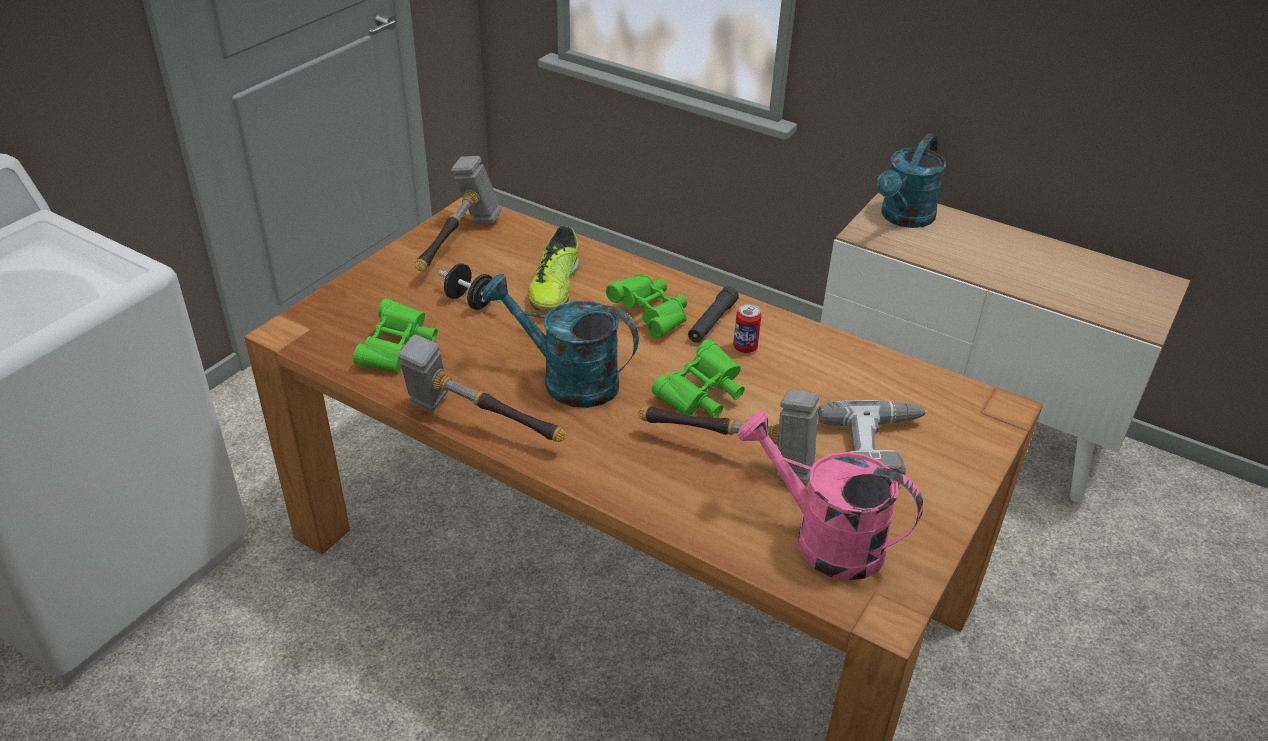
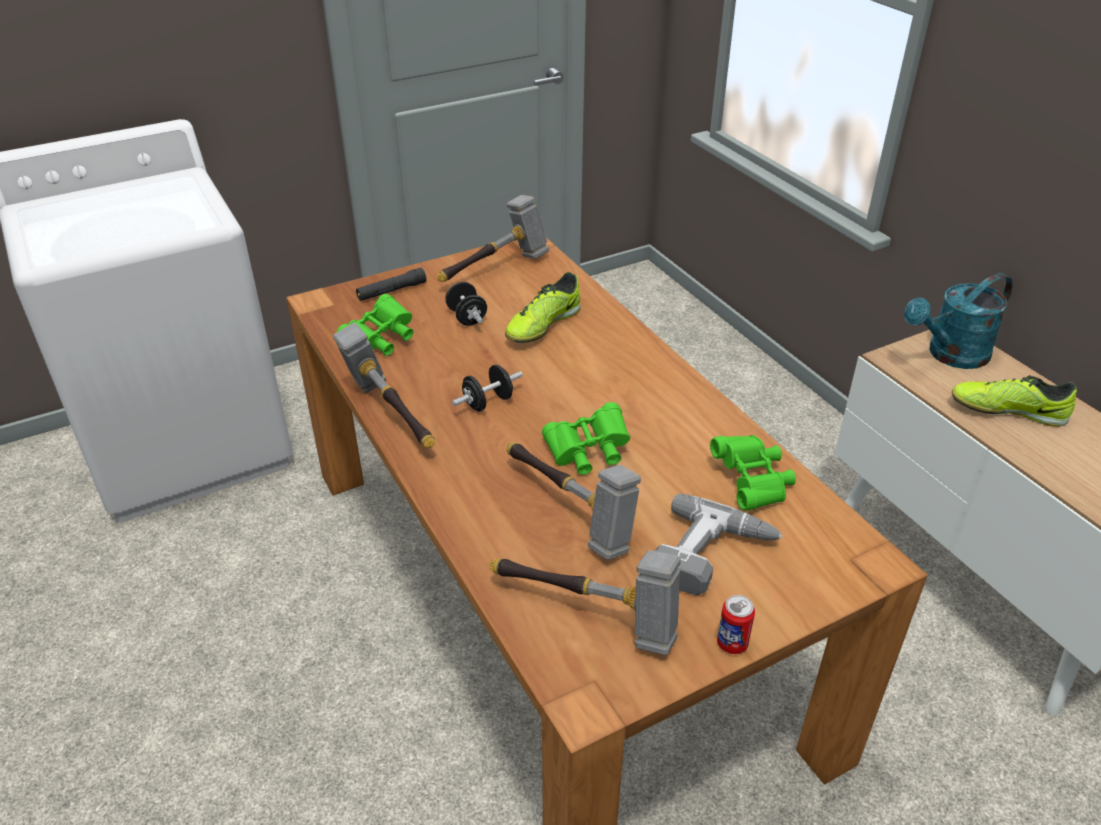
camera: 30 degrees right, 0 degrees up
turquoise watering can [482,274,639,408] -> black dumbbell [452,365,523,411]
green binoculars [606,275,687,338] -> green binoculars moved to [710,435,796,511]
black flashlight [688,286,739,343] -> black flashlight moved to [356,267,427,301]
can [733,304,762,353] -> can moved to [717,595,755,654]
pink watering can [737,411,923,580] -> hammer [489,550,681,655]
none -> shoe [952,375,1077,427]

